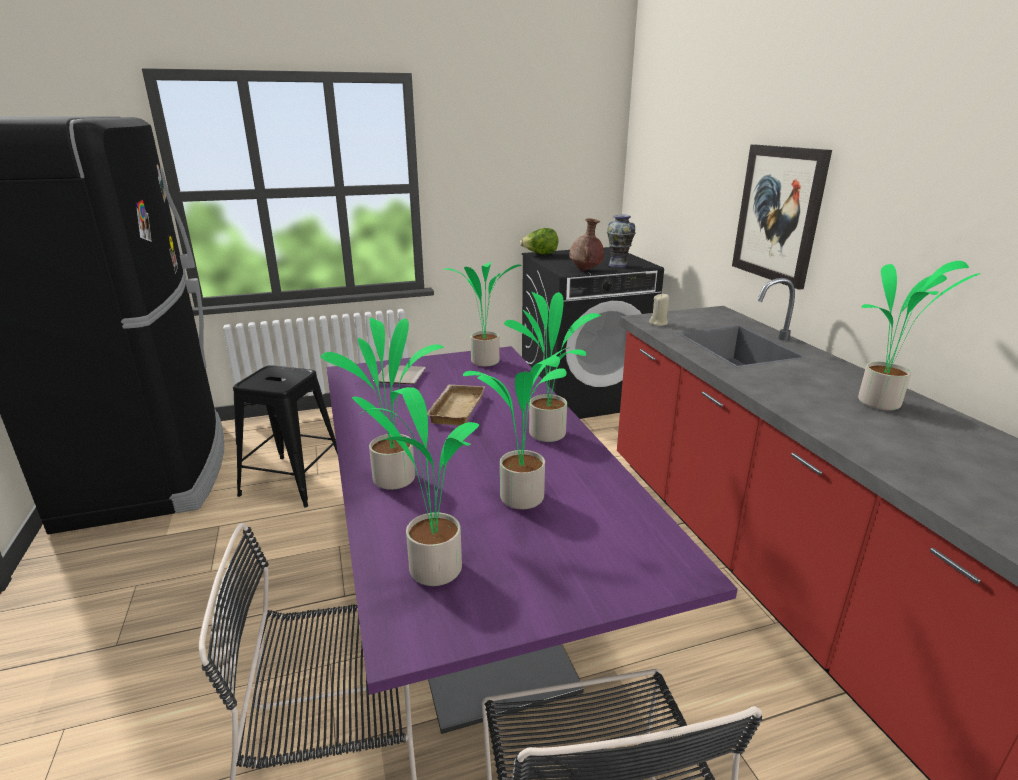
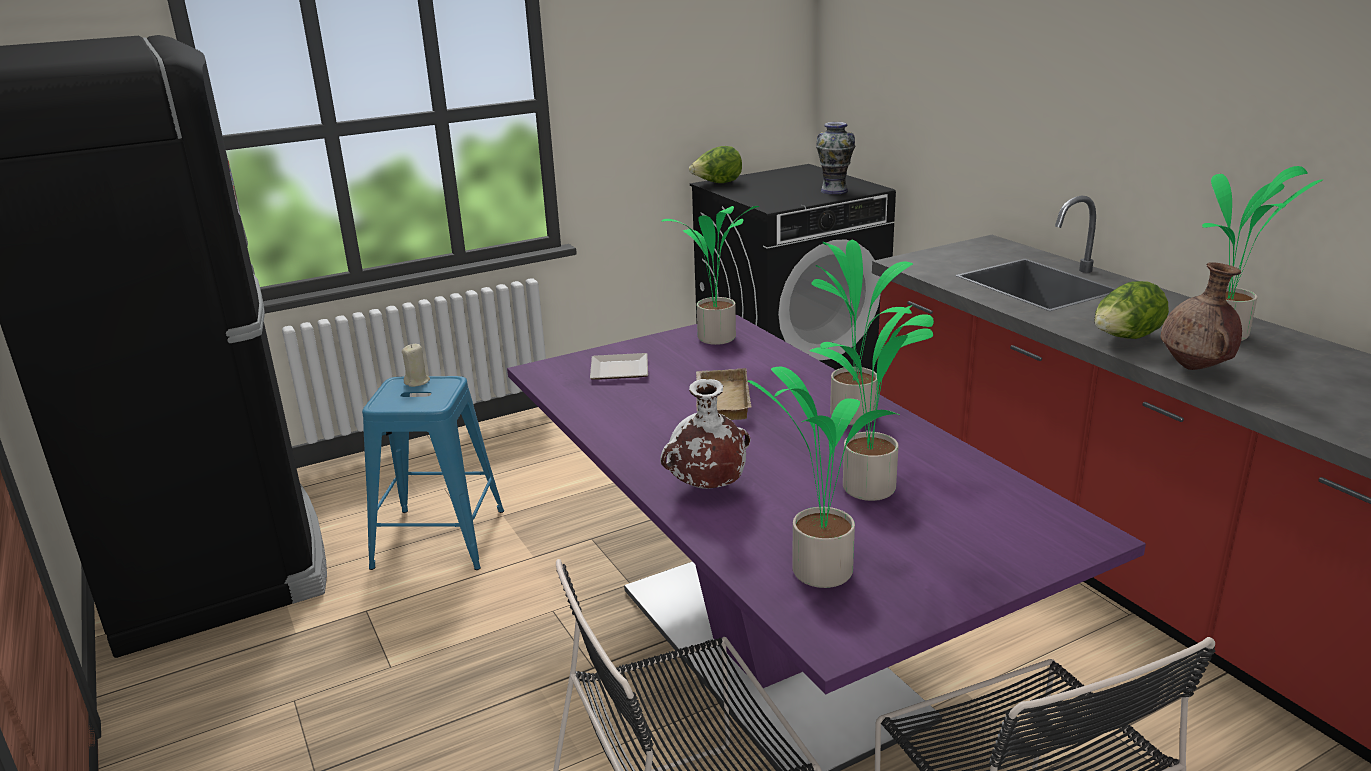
camera: 10 degrees left, 0 degrees up
black stool [233,365,338,507] -> blue stool [362,376,504,570]
potted plant [320,317,444,490] -> white vase [660,379,750,489]
brown vase [569,218,604,271] -> brown vase moved to [1161,262,1242,370]
beige candle [649,294,669,326] -> beige candle moved to [402,344,430,387]
picture [732,145,832,290] -> none
none -> lettuce [1094,281,1169,339]

